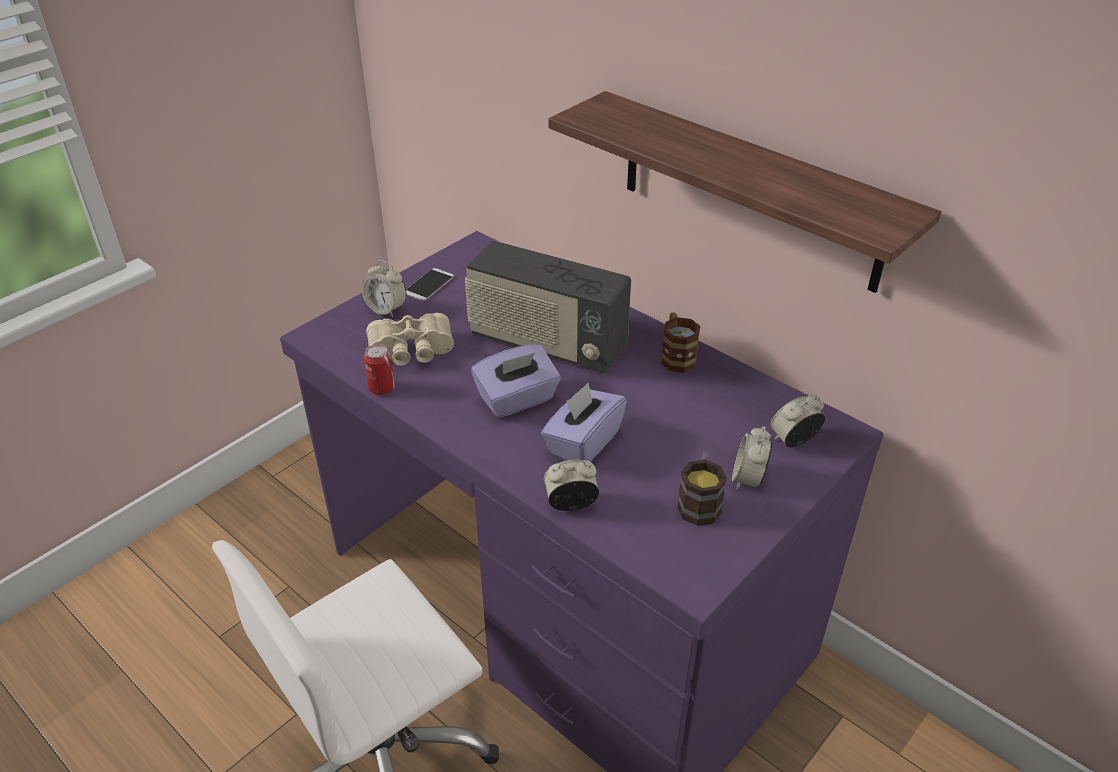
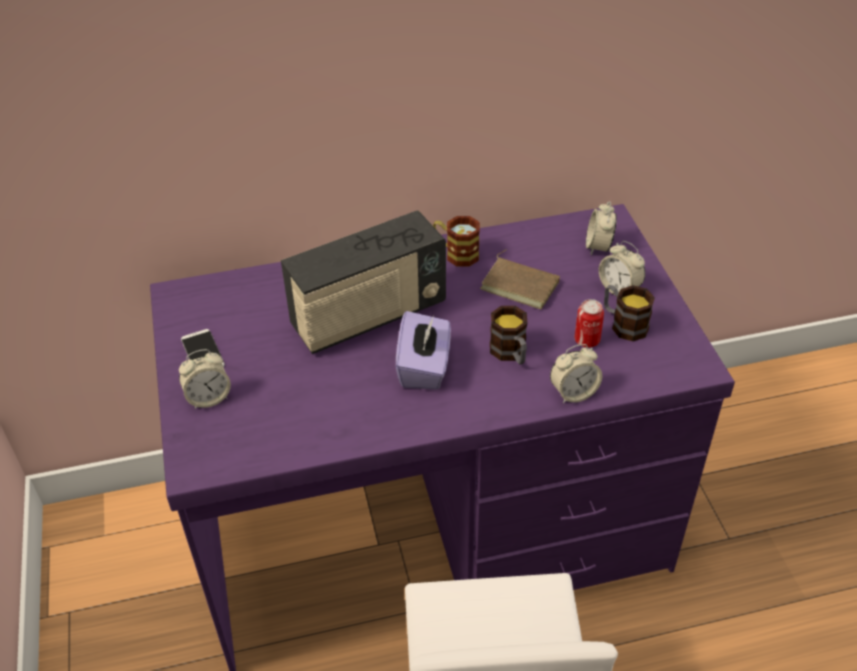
camera: 55 degrees left, 5 degrees up
can [364,344,395,395] -> can moved to [575,299,604,348]
beige binoculars [366,313,454,366] -> none
purple tissue box [541,383,627,462] -> mug [490,306,527,364]
alarm clock [544,460,599,511] -> alarm clock turned 135 degrees counterclockwise [550,344,602,403]
shelf [548,91,941,293] -> none
none -> brown book [480,250,560,309]

